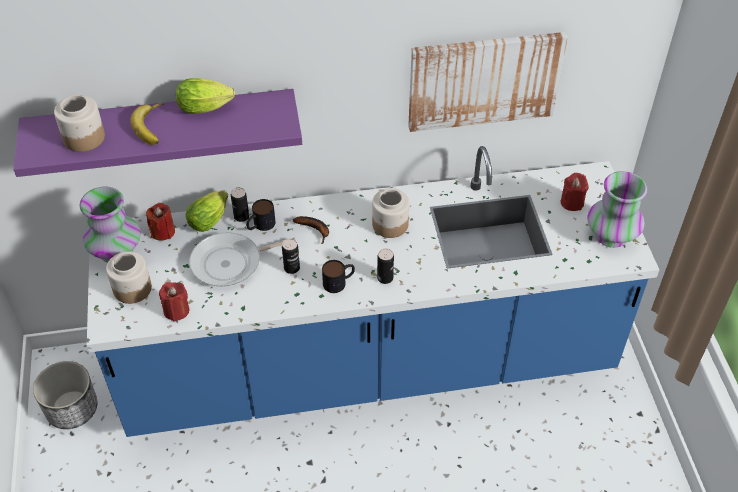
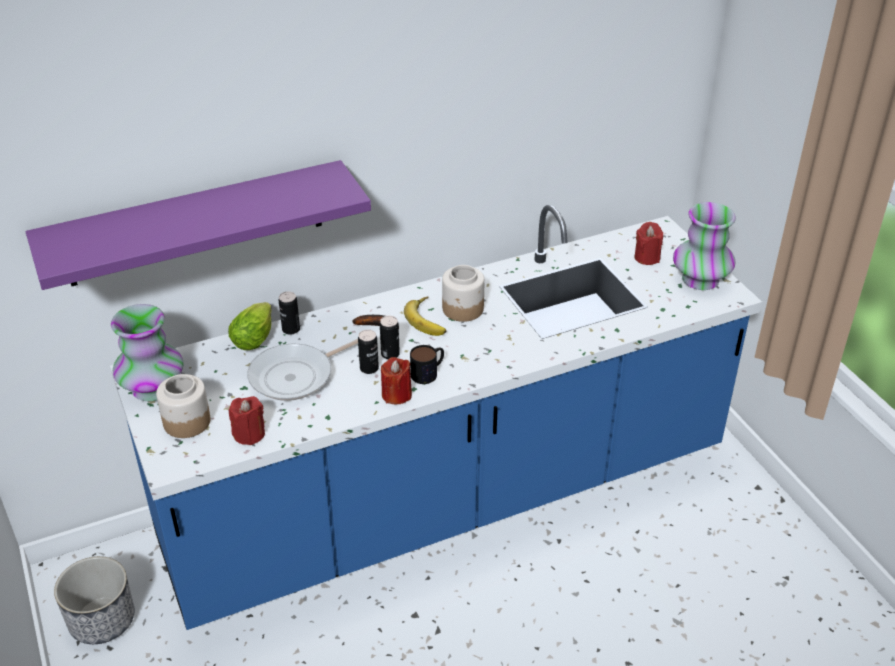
camera: 15 degrees left, 10 degrees down
jar [54,95,105,152] -> none
banana [130,103,164,145] -> banana moved to [404,296,446,336]
red candle [146,203,175,241] -> red candle moved to [381,357,412,404]
lettuce [176,78,235,114] -> none
mug [246,199,276,231] -> none
can [377,248,394,284] -> can moved to [380,316,400,359]
picture [408,32,568,132] -> none

